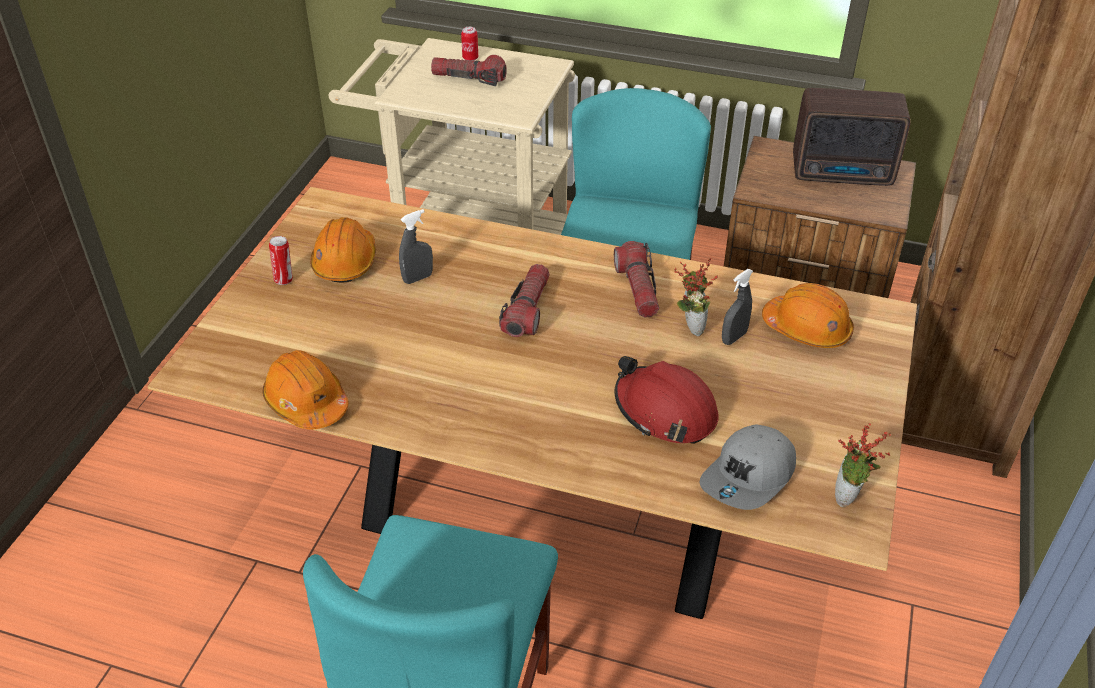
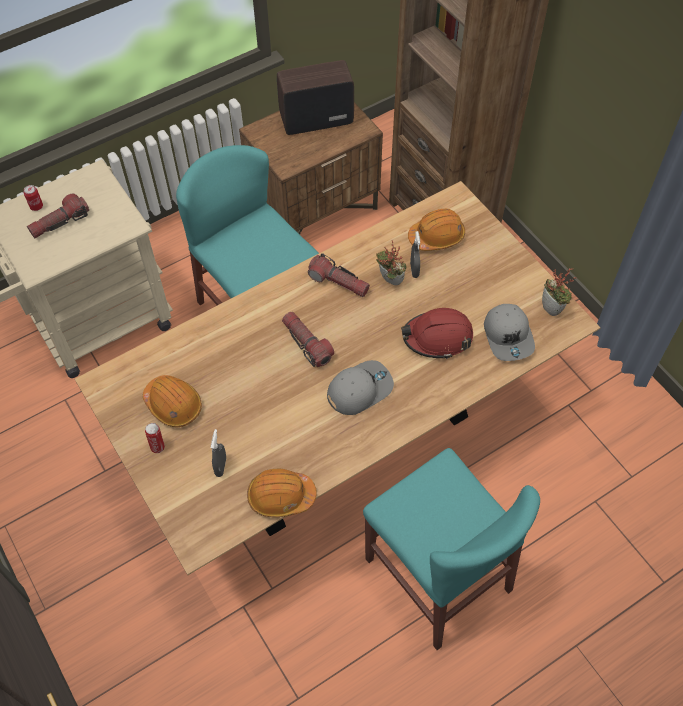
camera: 50 degrees left, 15 degrees up
grey spray bottle [399,209,433,284] -> grey spray bottle moved to [211,429,226,477]
radio [793,88,911,186] -> radio turned 150 degrees counterclockwise [277,60,354,135]
none -> grey cap [327,360,394,415]

